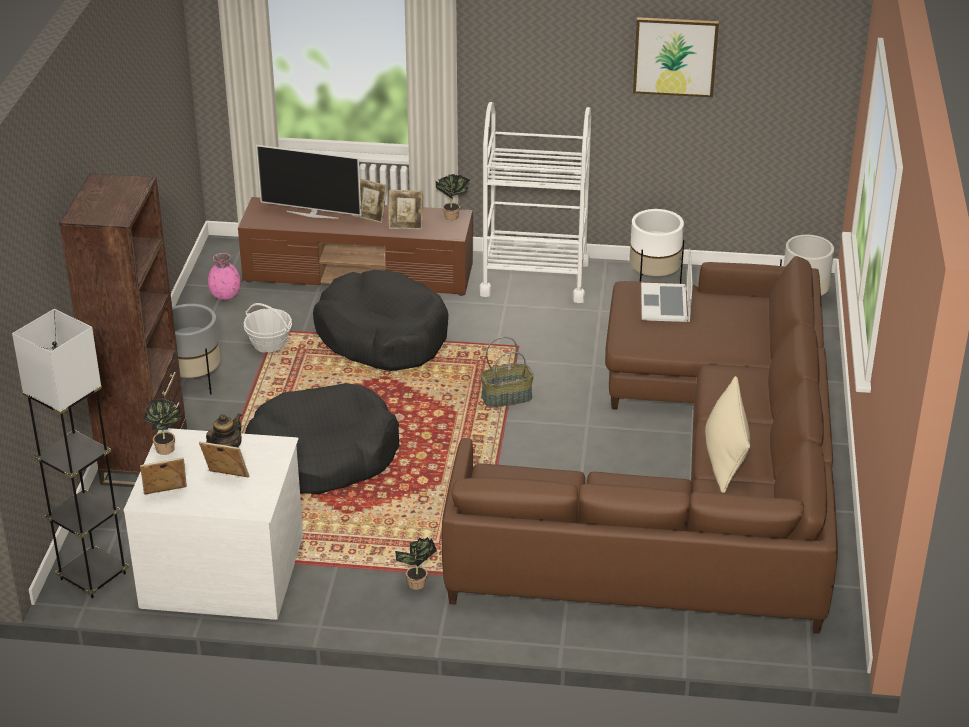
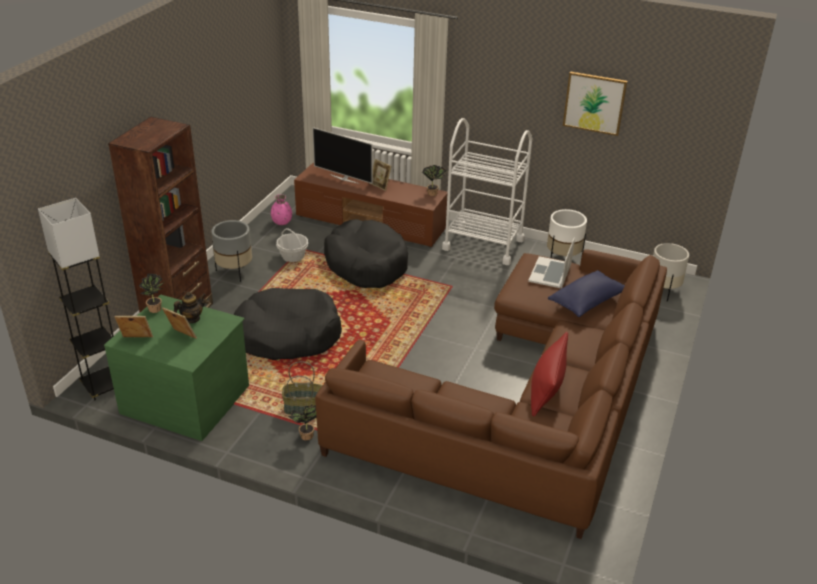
camera: 15 degrees right, 0 degrees up
white dresser [123,428,303,620] -> green dresser [104,294,249,441]
picture frame [389,190,423,230] -> none
basket [480,337,534,407] -> basket moved to [282,361,322,415]
beige pillow [705,376,750,493] -> red pillow [531,332,568,417]
none -> blue pillow [548,270,625,317]

